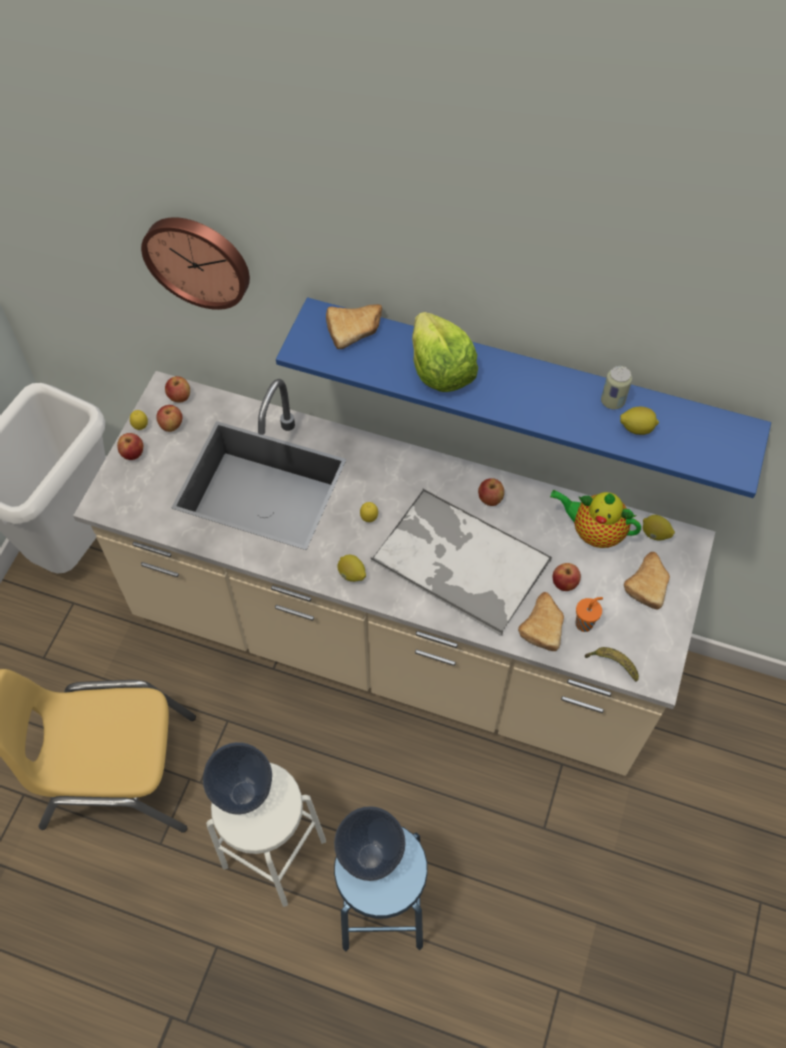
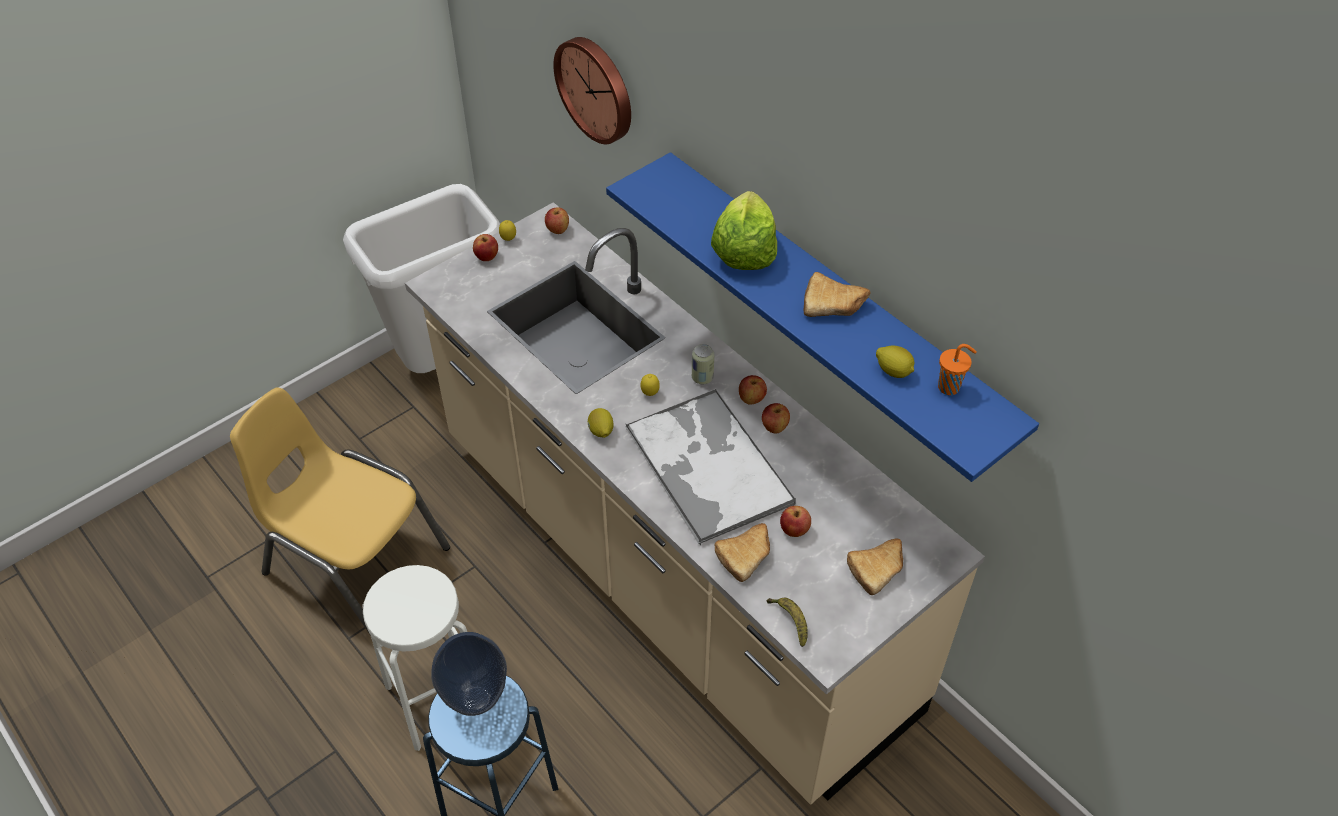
camera: 30 degrees right, 10 degrees down
apple [157,405,182,432] -> apple moved to [739,375,767,405]
vase [203,742,272,814] -> none
bread [326,304,382,349] -> bread moved to [803,272,870,317]
teapot [550,490,641,548] -> none
orange cup [576,597,603,632] -> orange cup moved to [938,344,977,395]
can [601,366,632,409] -> can moved to [692,344,714,384]
lemon [643,515,675,540] -> none

